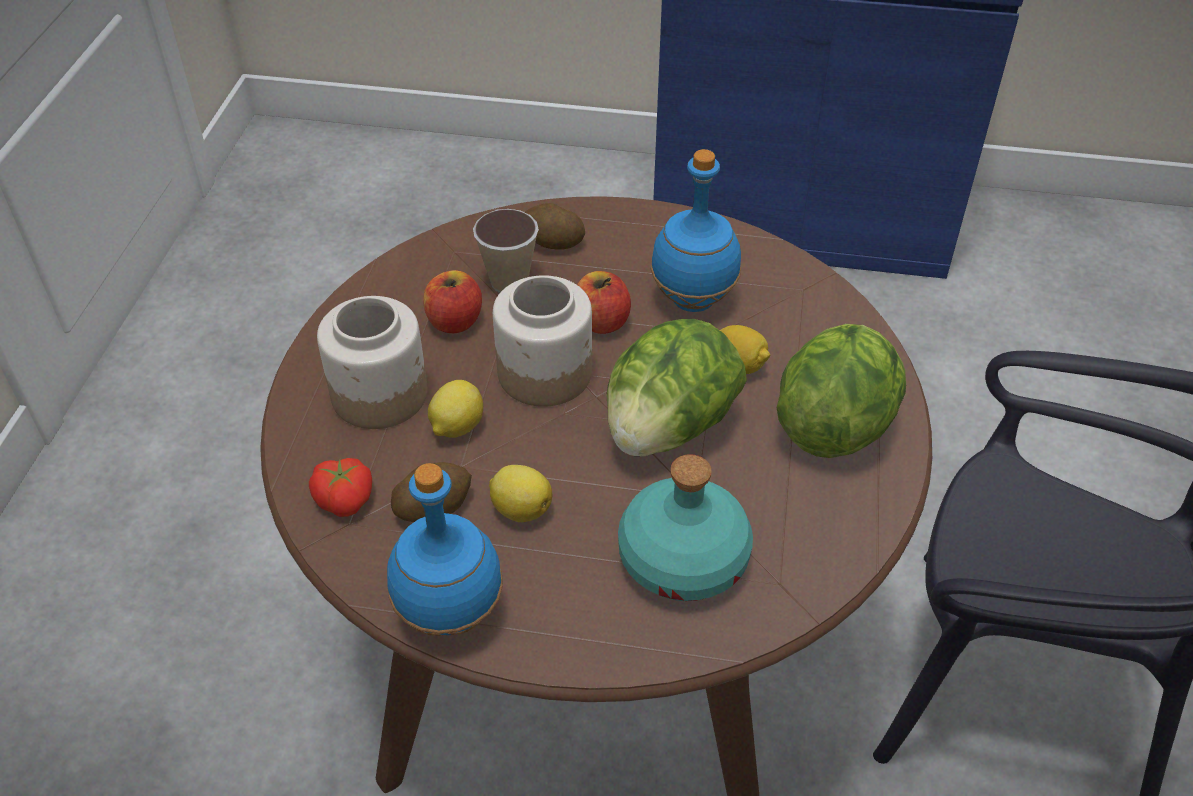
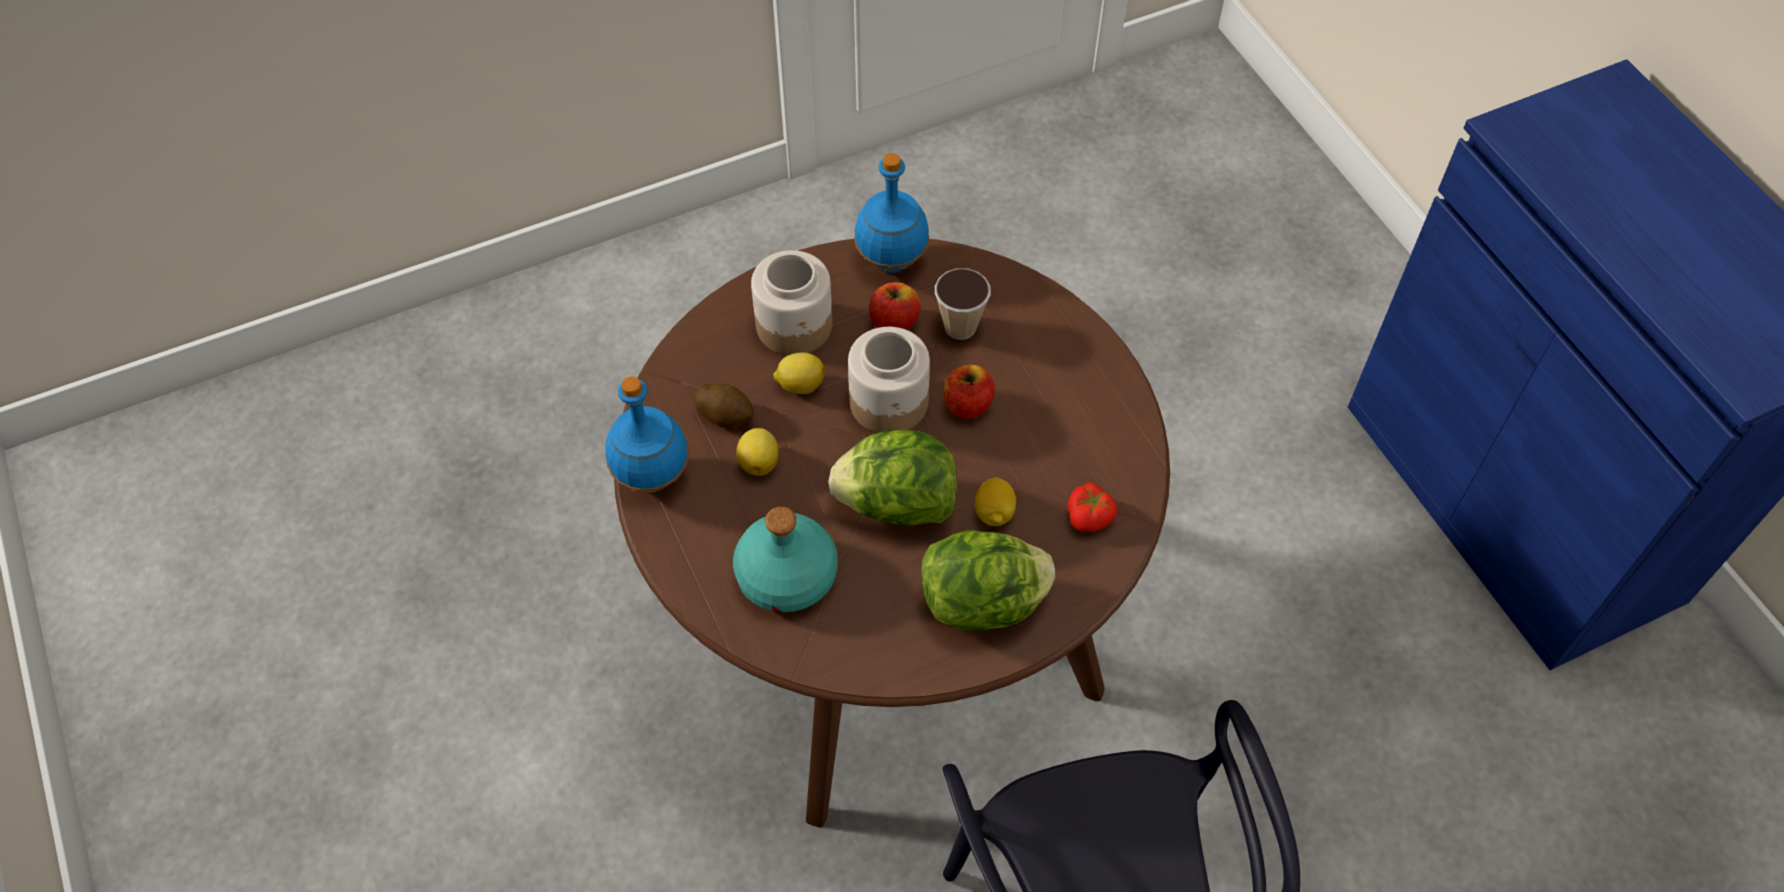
camera: 55 degrees right, 10 degrees up
tomato [309,458,372,517] -> tomato moved to [1068,482,1117,532]
potato [525,203,585,249] -> none
blue bottle [651,149,741,312] -> blue bottle moved to [854,153,929,273]

